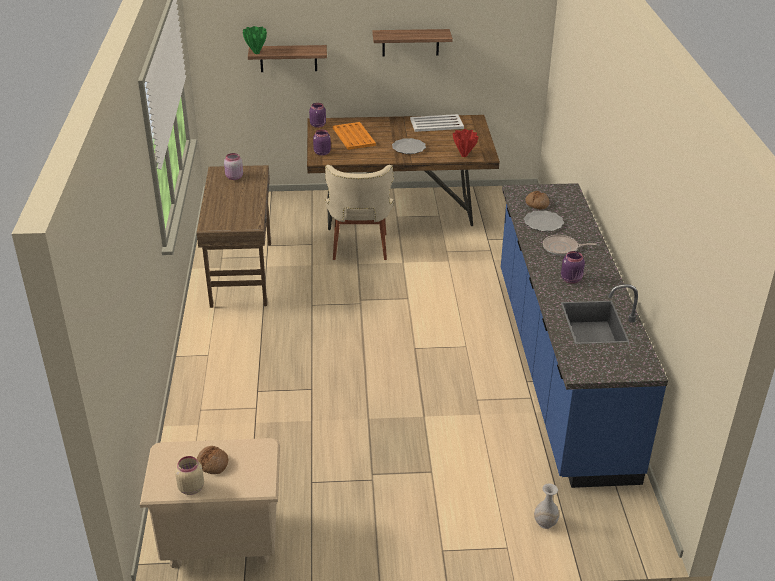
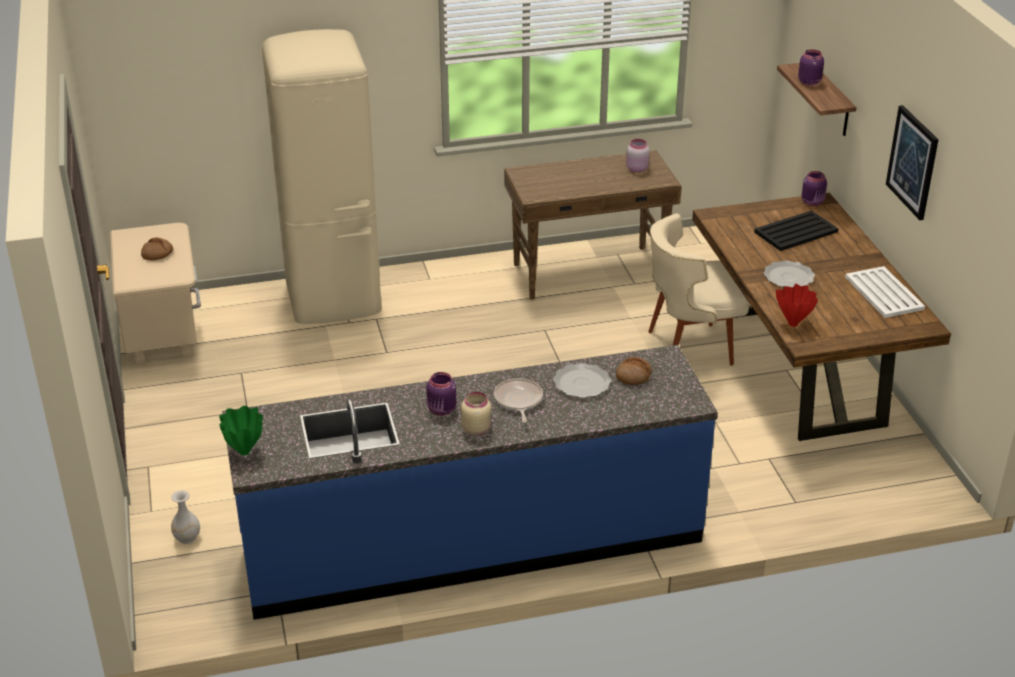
camera: 80 degrees right, 0 degrees up
beige jar [175,456,204,495] -> beige jar moved to [461,392,491,436]
green vase [243,26,267,54] -> green vase moved to [219,406,263,456]
purple jar [313,129,331,156] -> purple jar moved to [798,49,824,86]
orange tray [333,122,376,150] -> black tray [754,211,838,251]
shelf [372,29,453,56] -> picture [886,105,939,220]
none -> beige fridge [262,29,382,324]

